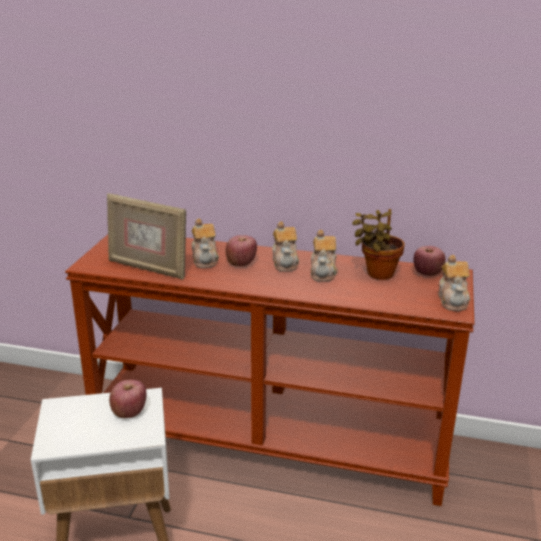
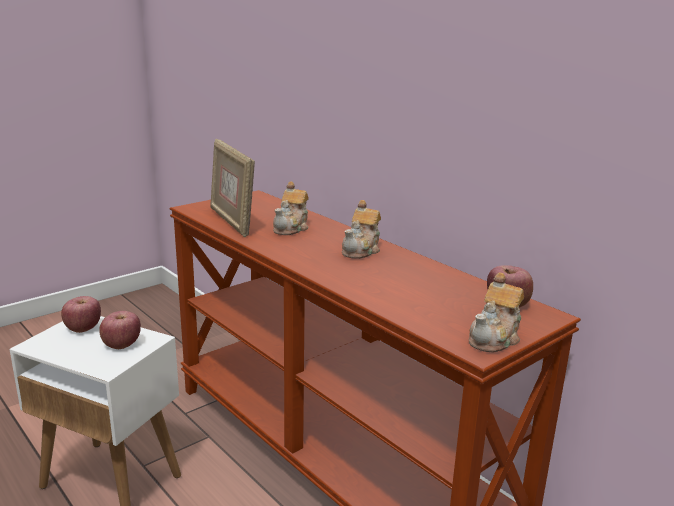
camera: 35 degrees right, 5 degrees down
apple [226,235,257,266] -> apple moved to [61,296,101,333]
teapot [311,230,338,282] -> none
potted plant [352,209,405,280] -> none

